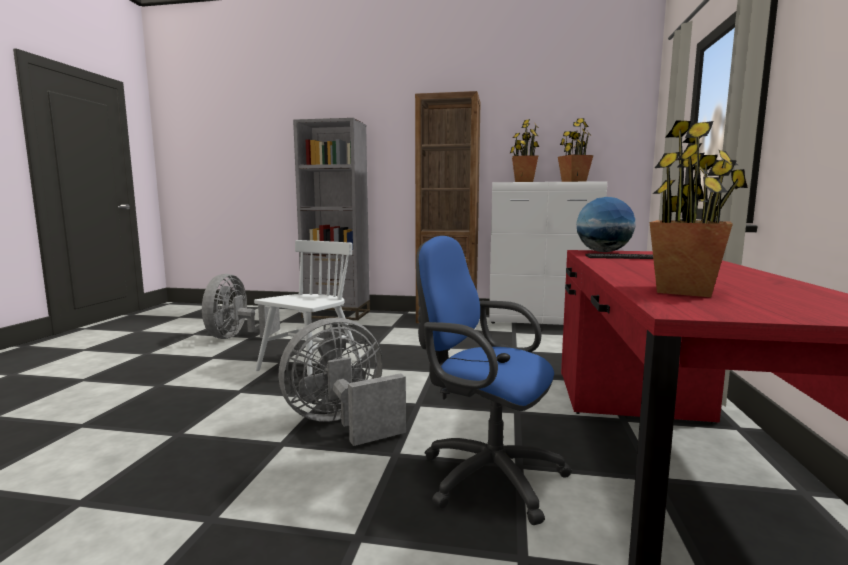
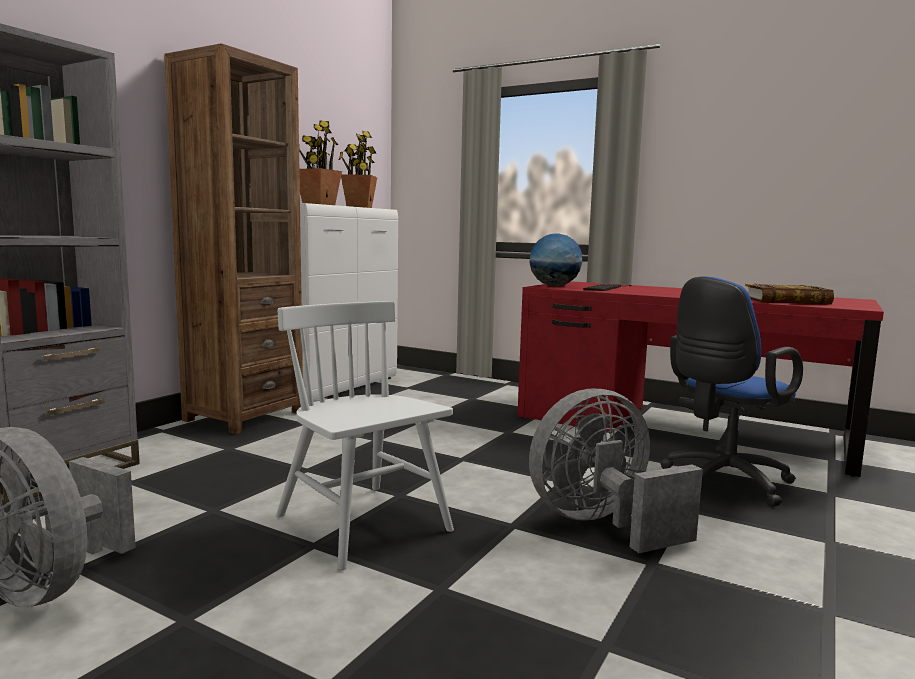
camera: 70 degrees left, 0 degrees up
grey fan [278,318,406,446] -> grey fan turned 75 degrees clockwise [529,389,703,553]
potted plant [650,120,748,297] -> book [745,284,834,305]

